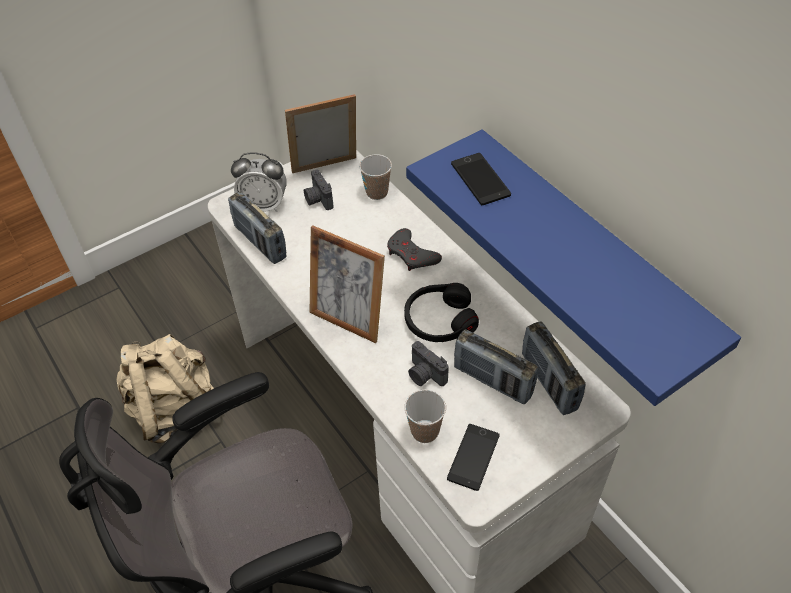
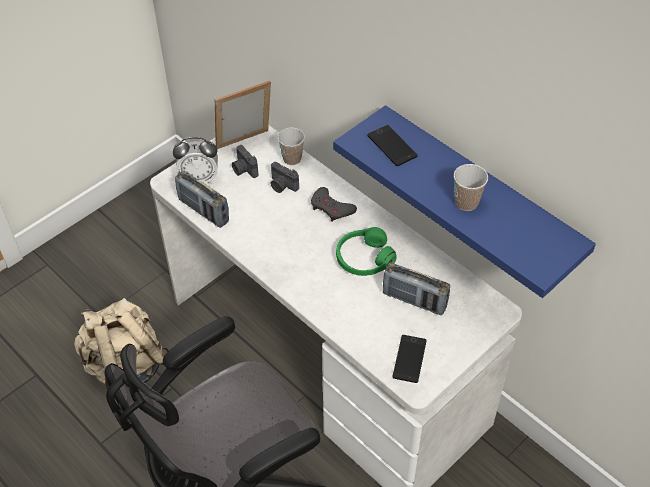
camera: 10 degrees left, 0 degrees up
picture frame [310,225,385,343] -> none
black headphones [404,283,479,342] -> green headphones [336,227,397,276]
cup [404,389,446,443] -> cup moved to [454,164,488,211]
camera [408,341,449,386] -> camera moved to [271,162,299,193]
radio [522,321,585,415] -> none

